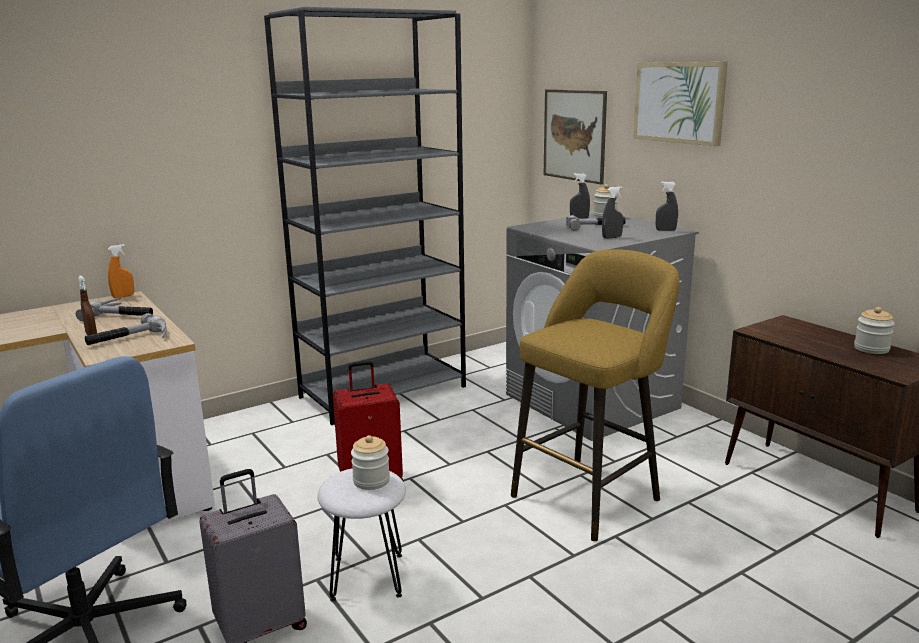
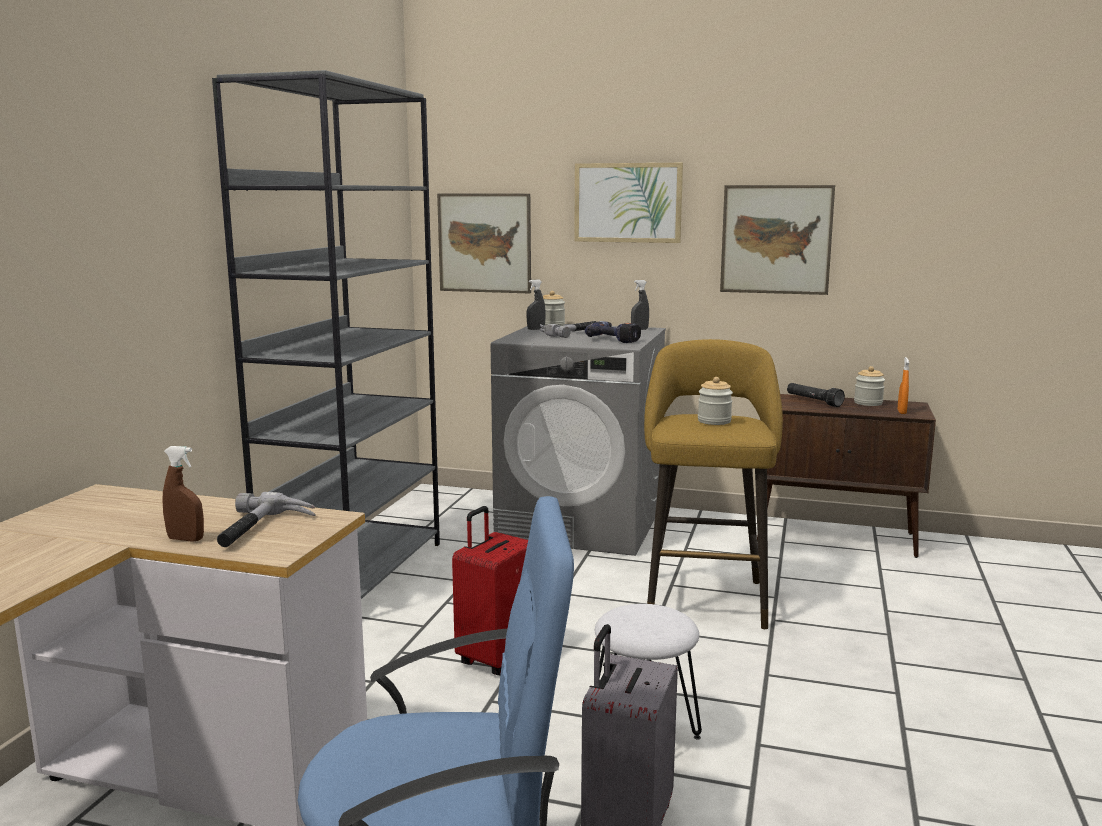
camera: 40 degrees left, 5 degrees down
hammer [76,298,153,321] -> none
orange spray bottle [108,244,134,298] -> orange spray bottle moved to [898,357,909,414]
jar [351,435,390,490] -> jar moved to [698,377,733,425]
grey spray bottle [602,186,623,239] -> power drill [585,321,641,343]
none -> picture [720,185,835,295]
none -> black flashlight [787,383,845,407]

